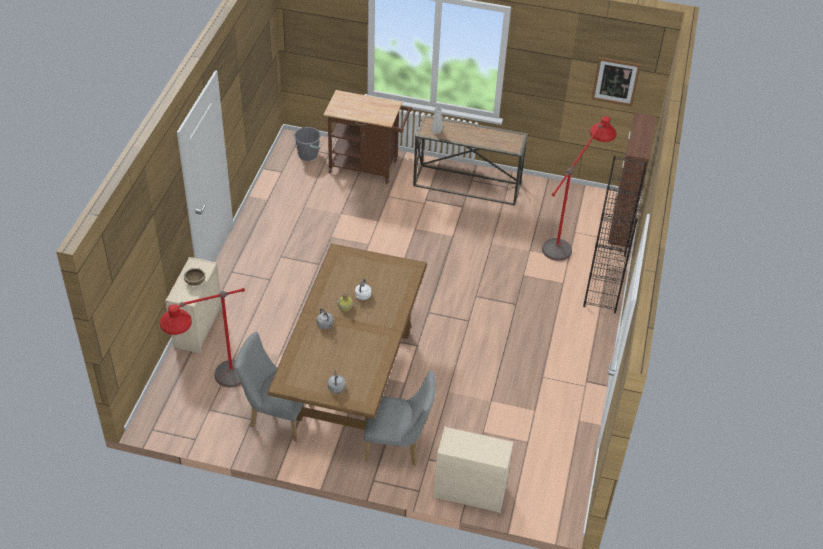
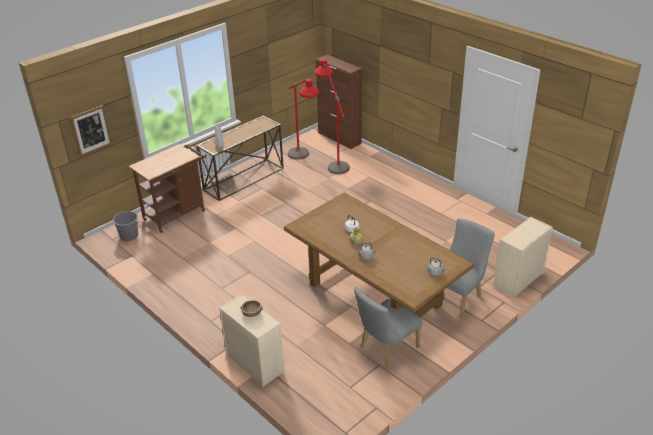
camera: 55 degrees left, 10 degrees down
red floor lamp [160,288,245,387] -> red floor lamp moved to [288,79,319,159]
black bookcase [583,156,648,314] -> none
picture [591,57,641,107] -> picture moved to [70,105,112,157]

